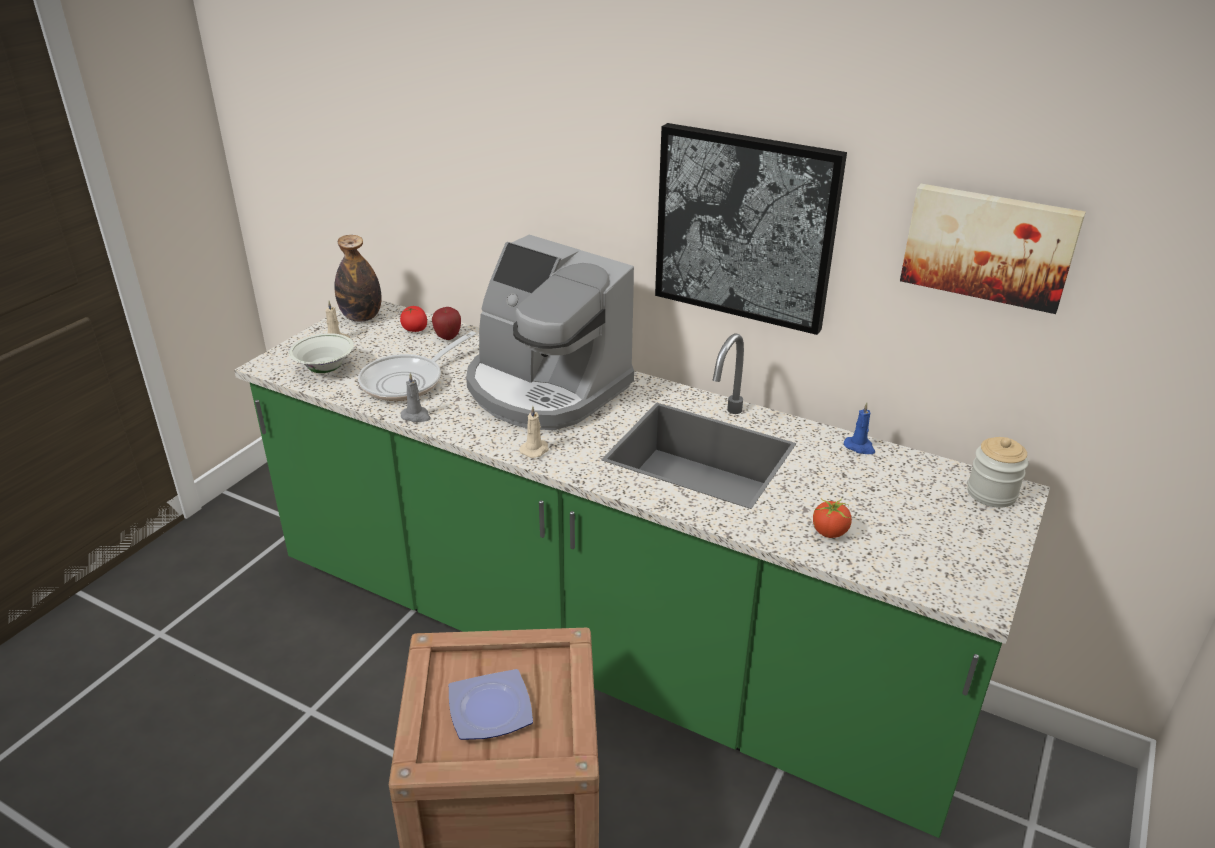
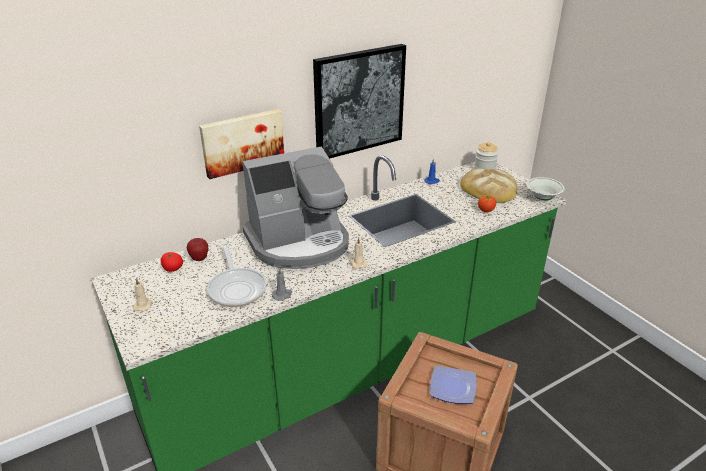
camera: 60 degrees left, 0 degrees up
white bowl [289,333,354,373] -> white bowl moved to [527,177,565,200]
bottle [334,235,381,322] -> none
picture [900,184,1086,314] -> picture moved to [199,109,284,179]
none -> bread [460,168,517,203]

